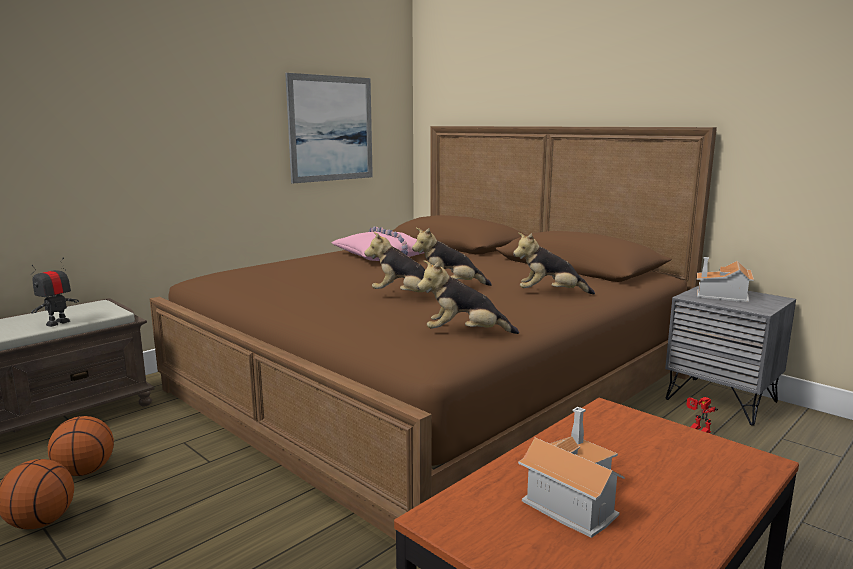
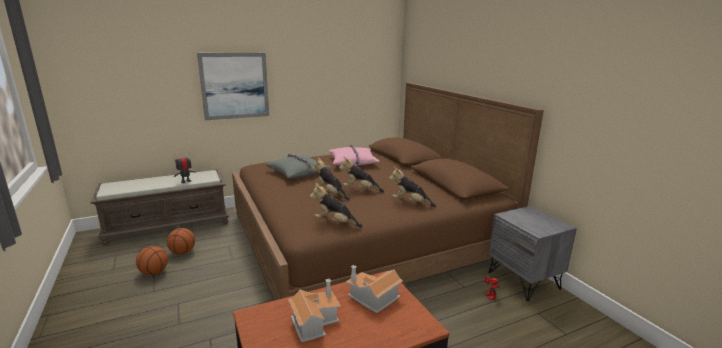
camera: 20 degrees right, 5 degrees up
picture [285,73,373,183] -> picture moved to [197,53,269,120]
toy house [697,257,754,302] -> toy house moved to [346,265,403,313]
none -> grey pillow [265,154,331,179]

